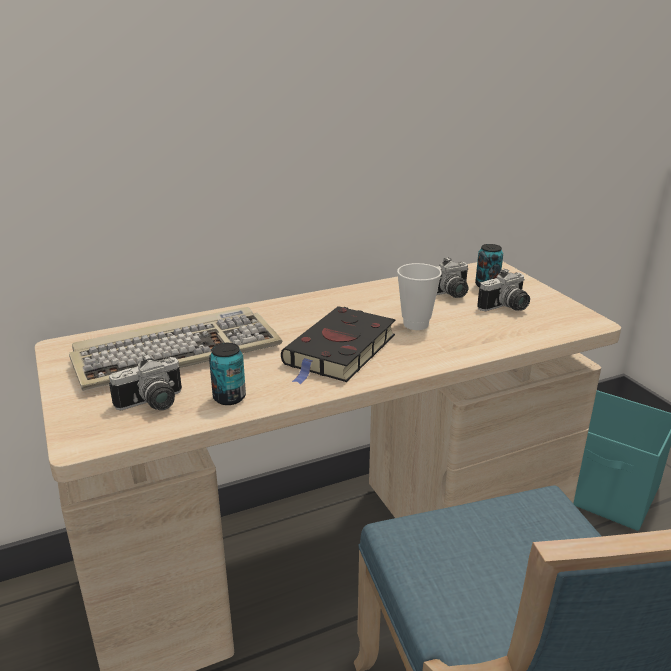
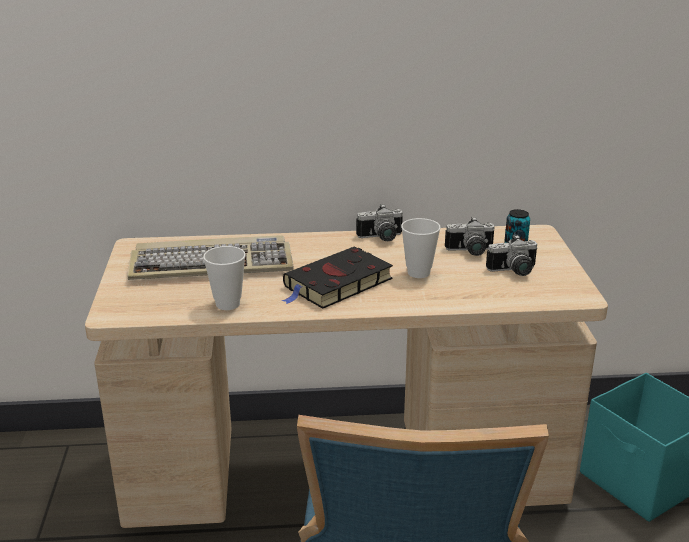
camera: 20 degrees right, 0 degrees up
camera [109,354,182,410] -> camera moved to [356,204,403,241]
can [209,343,246,405] -> cup [203,246,246,310]

